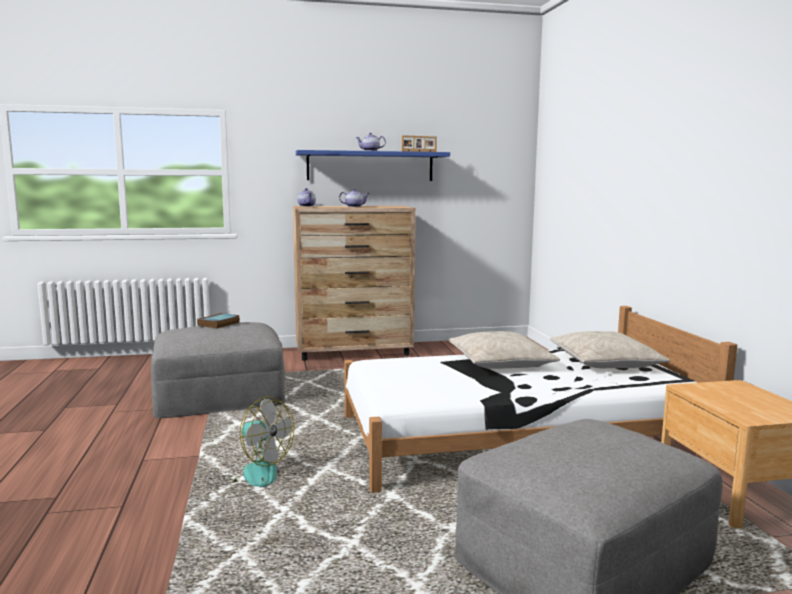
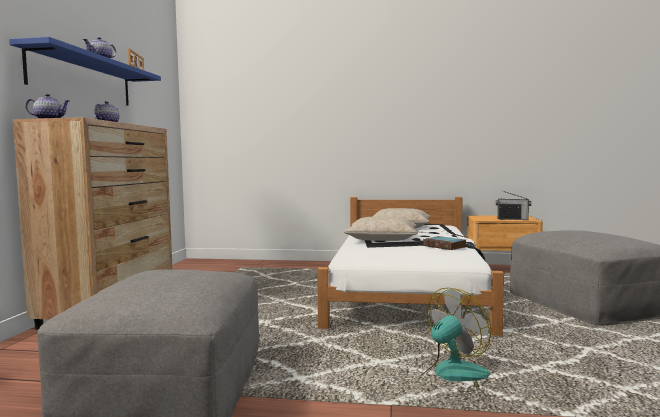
camera: 70 degrees left, 5 degrees down
book [197,313,240,329] -> book moved to [423,236,466,250]
none -> radio [496,190,531,220]

